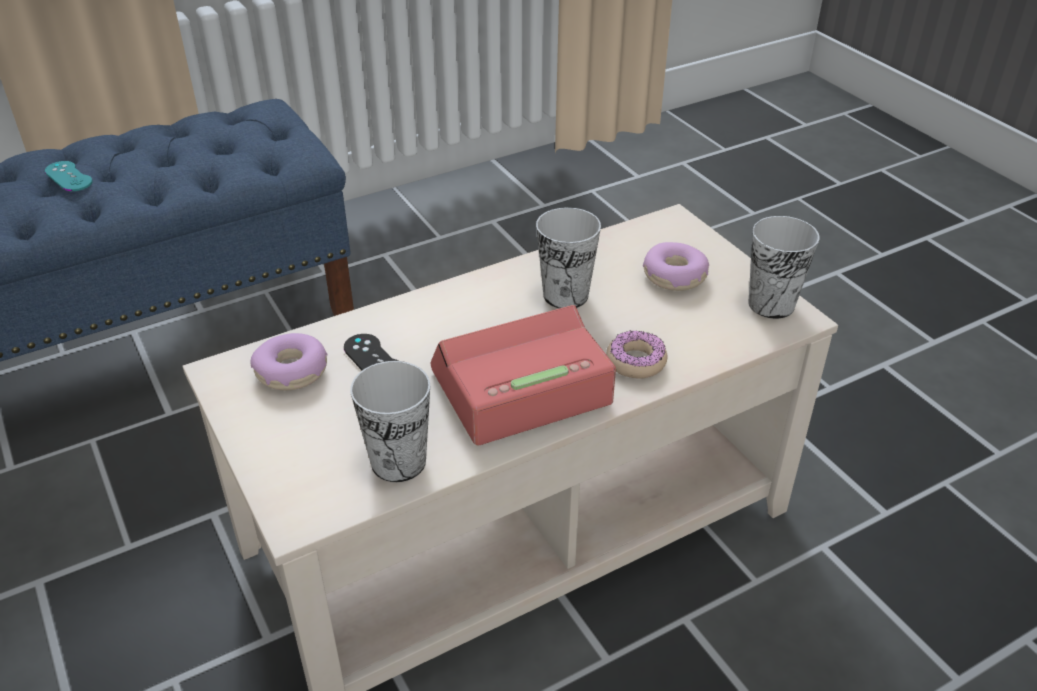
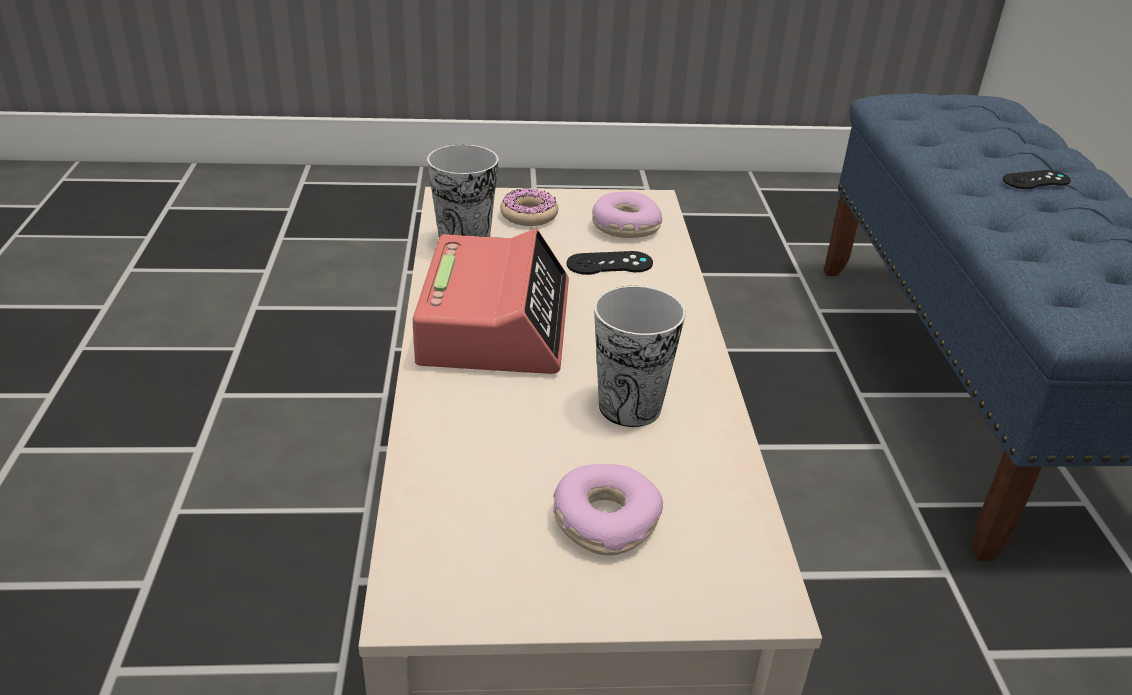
camera: 115 degrees right, 5 degrees down
turquoise game controller [45,161,92,191] -> black game controller [1003,170,1071,189]
donut [606,330,668,379] -> donut moved to [500,188,558,226]
cup [748,216,820,319] -> none

